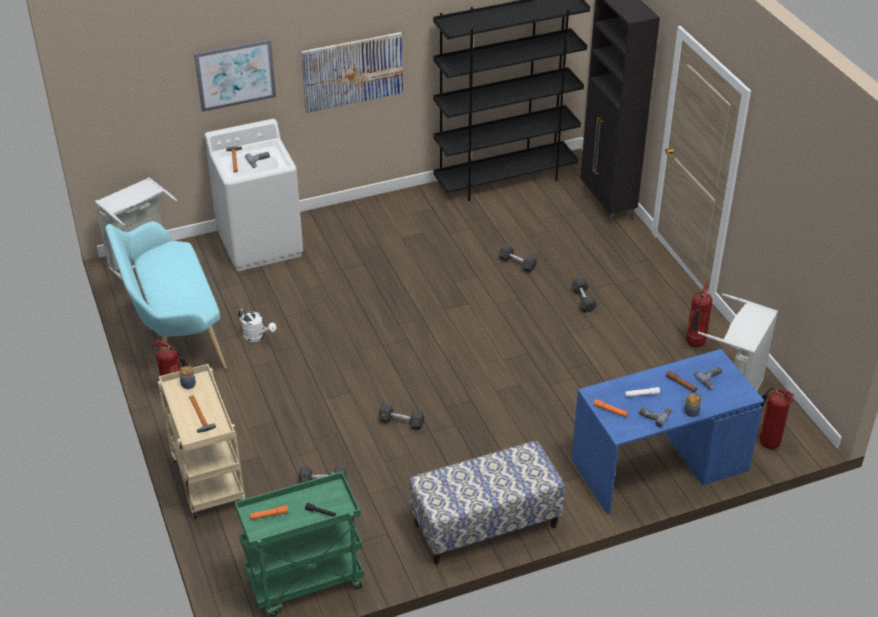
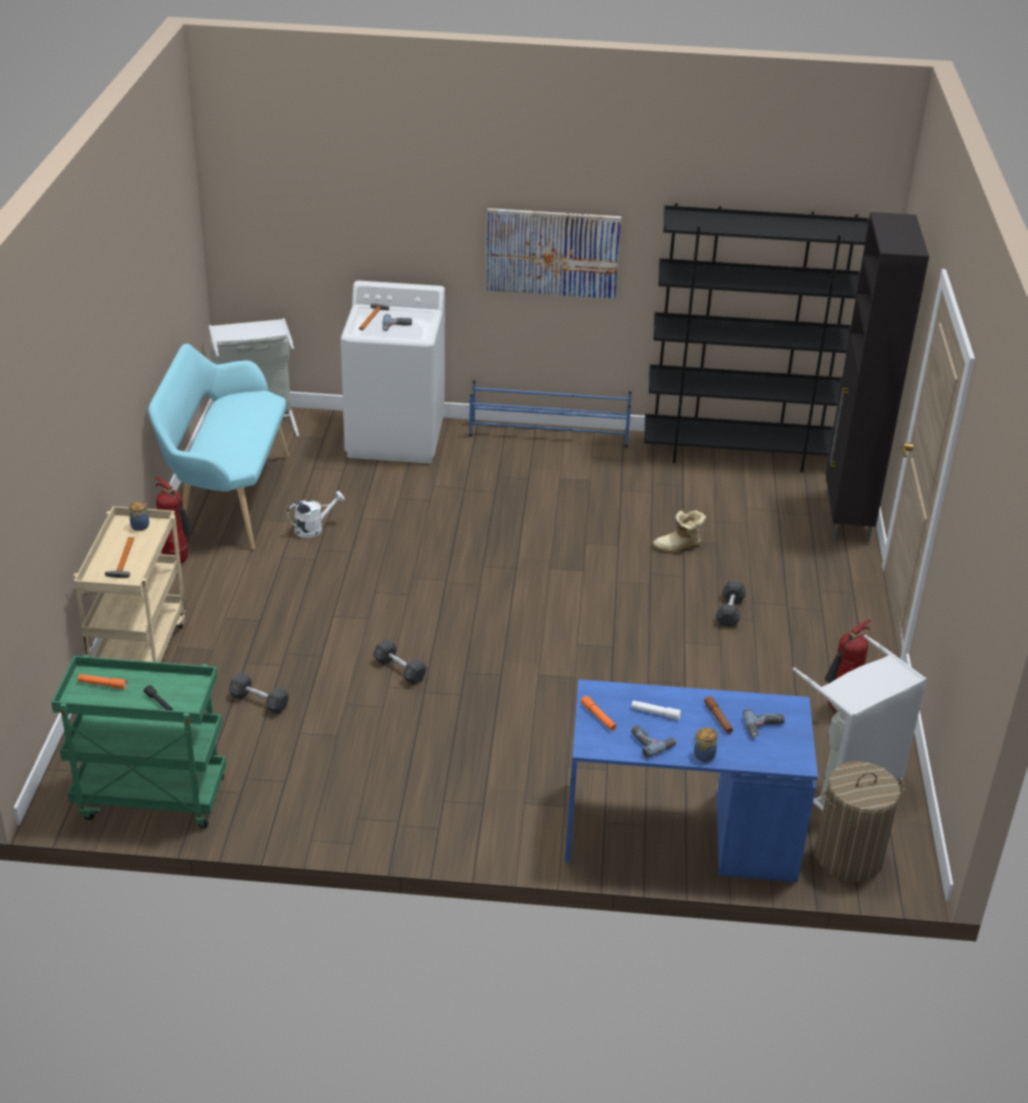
camera: 25 degrees right, 5 degrees down
picture [194,39,276,112] -> none
white watering can [238,309,276,342] -> white watering can turned 90 degrees counterclockwise [287,491,345,538]
bench [409,441,565,565] -> none
grey dumbbell [499,244,537,273] -> boot [653,510,706,552]
fire extinguisher [760,388,795,449] -> laundry basket [815,761,905,882]
none -> blue shoe rack [469,380,632,447]

